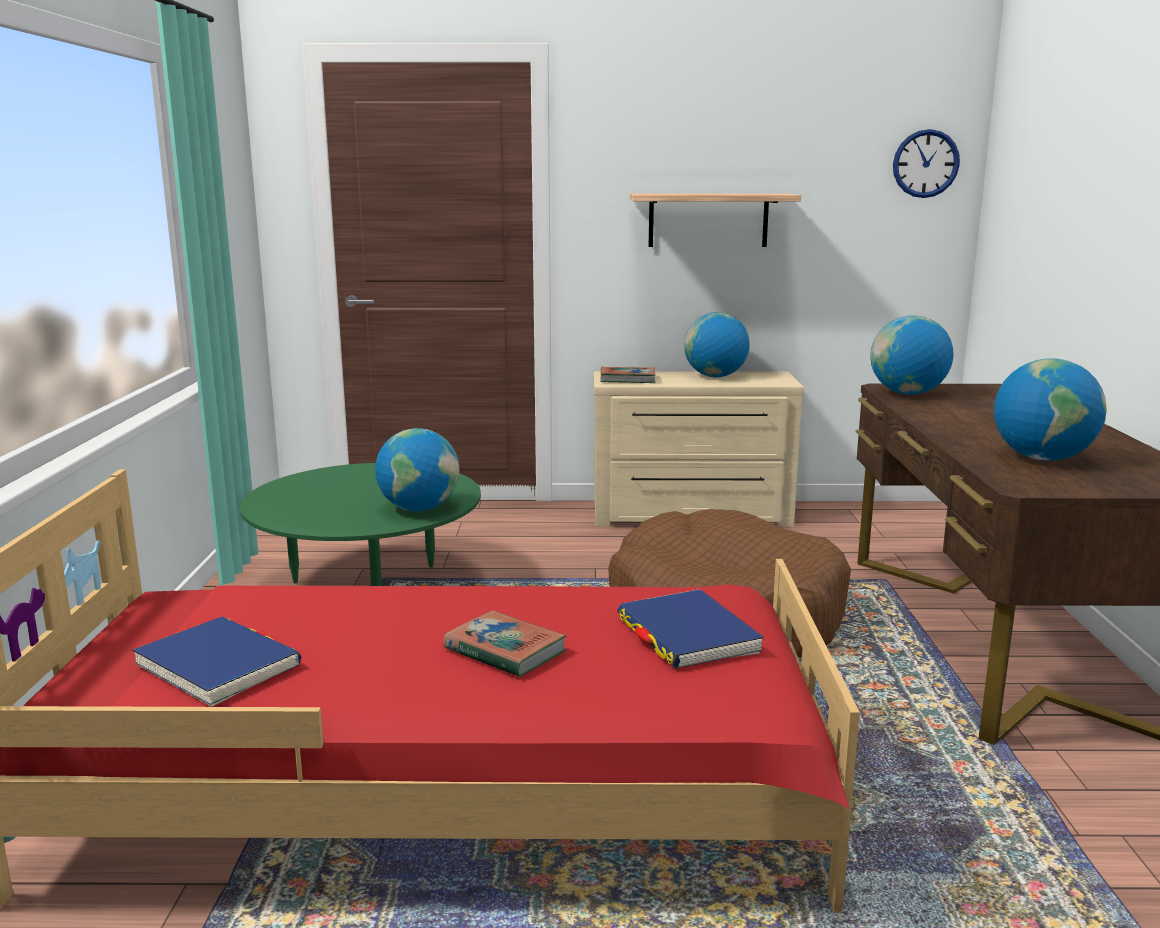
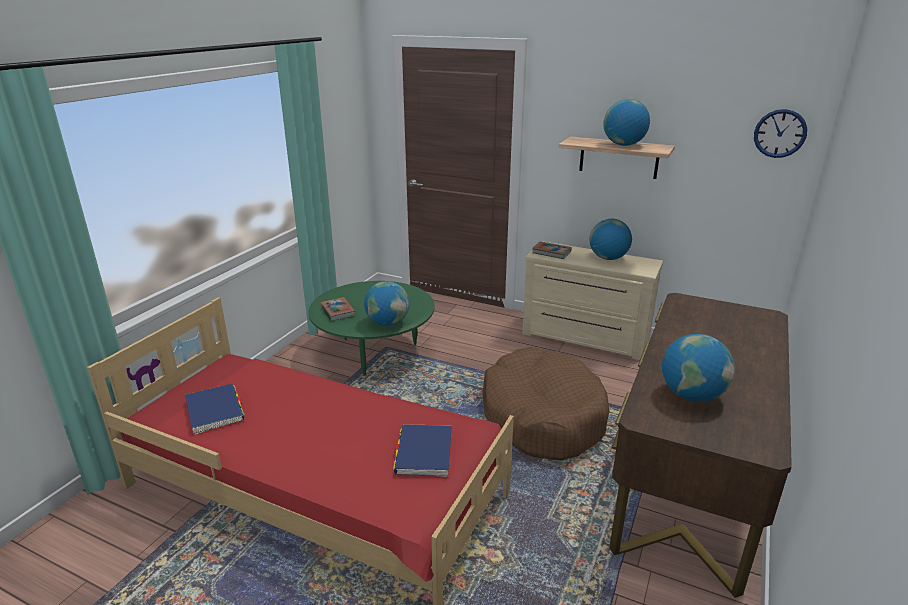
camera: 25 degrees right, 10 degrees up
book [443,611,567,677] -> book moved to [320,297,356,321]
globe [870,315,954,395] -> globe moved to [603,99,650,146]

